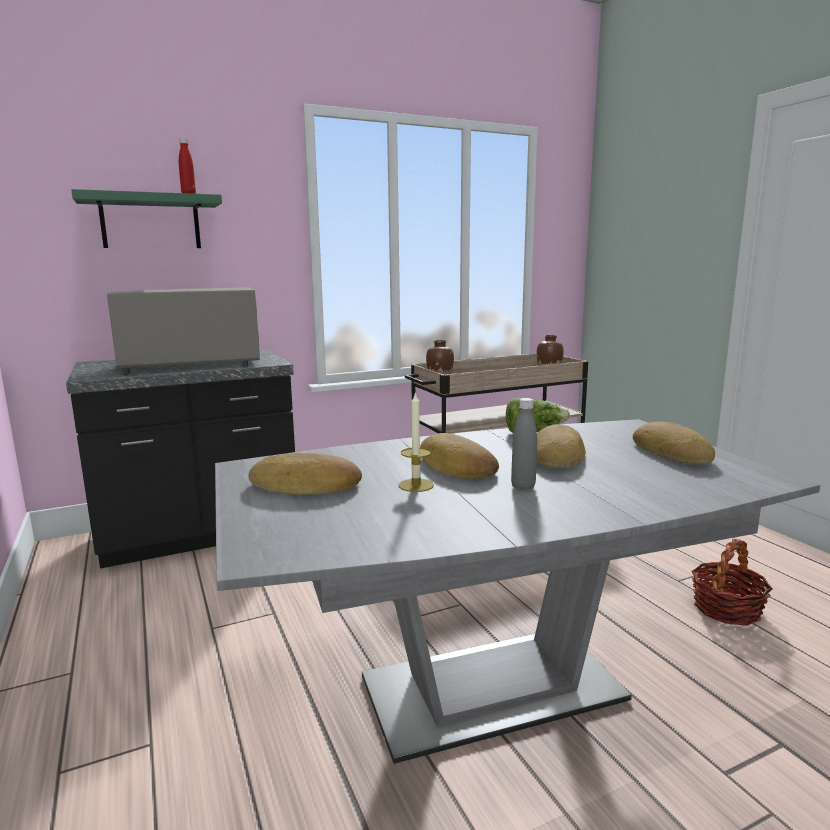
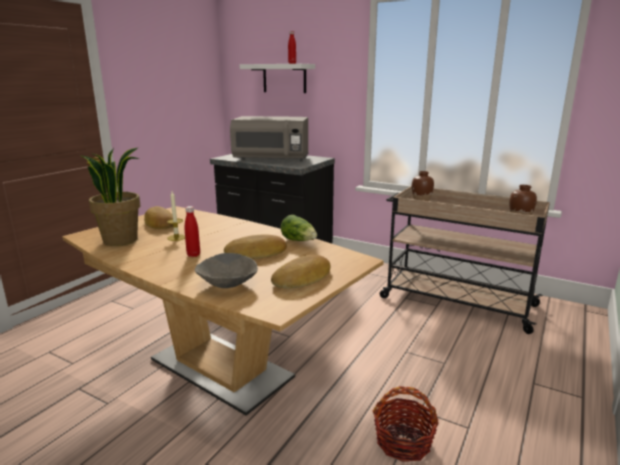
camera: 55 degrees right, 5 degrees up
green shelf [71,189,222,248] -> white shelf [239,64,315,93]
grey microwave [107,287,260,374] -> grey microwave turned 150 degrees clockwise [230,116,309,161]
grey dining table [215,419,820,764] -> brown dining table [62,206,384,416]
bread [420,433,499,479] -> none
grey bottle [511,398,537,490] -> red bottle [185,206,200,257]
none -> potted plant [81,147,141,246]
none -> grey bowl [195,253,258,288]

